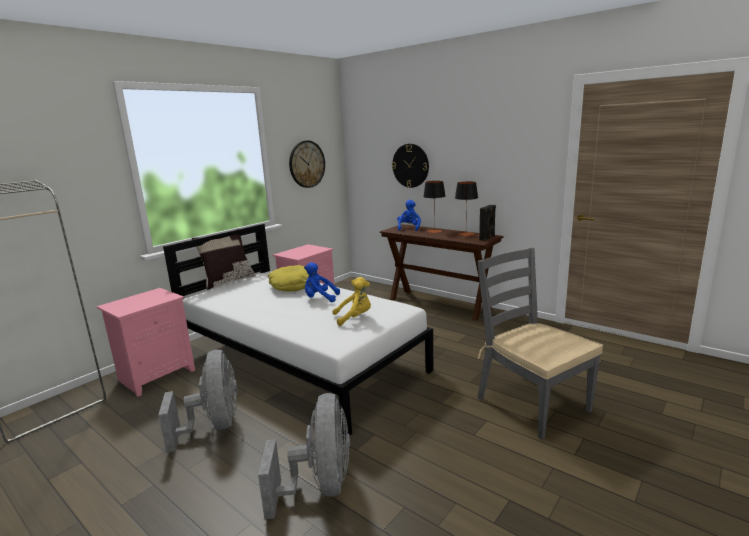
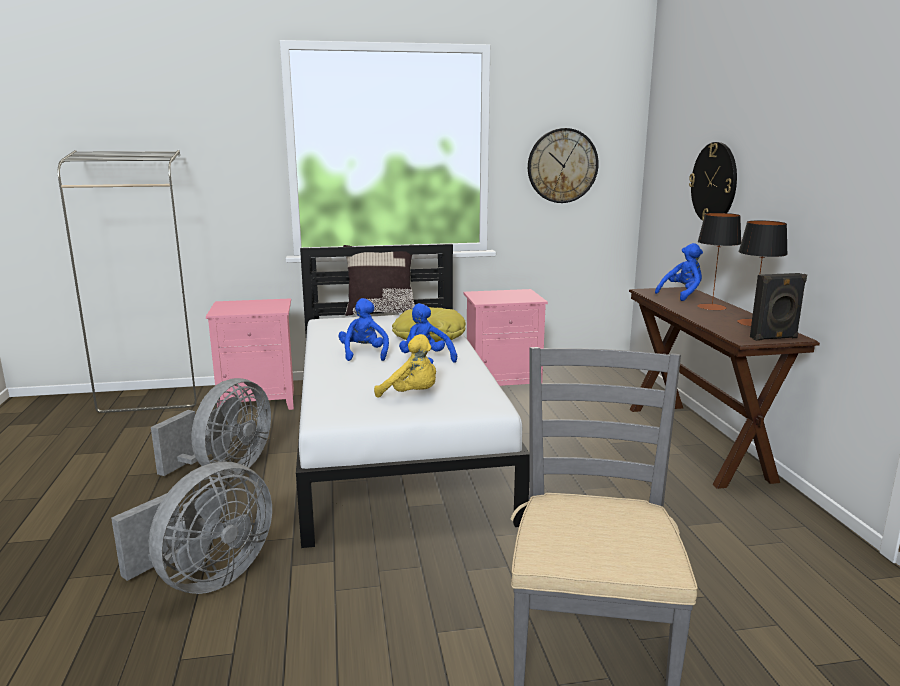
camera: 40 degrees right, 0 degrees up
none -> blue plush toy [339,298,389,361]

